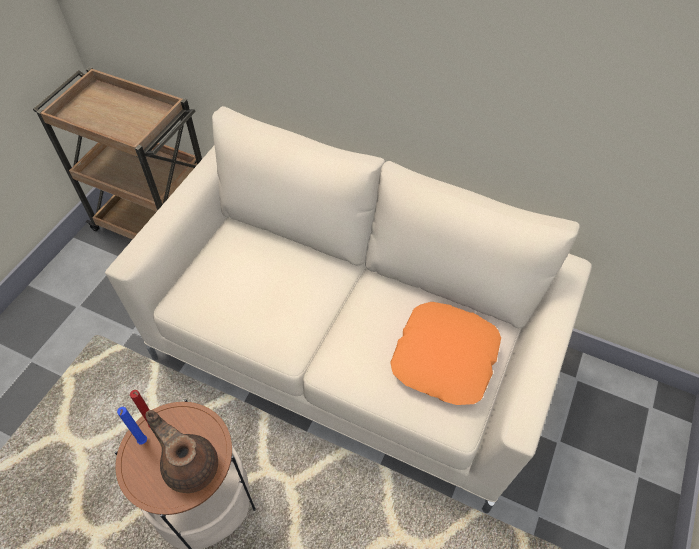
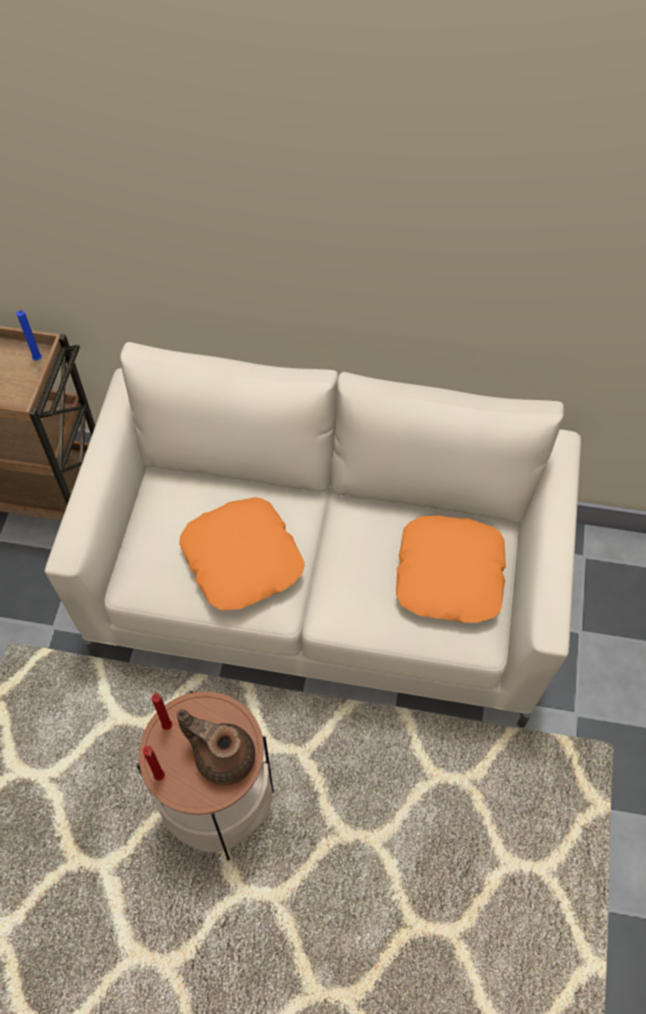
camera: 15 degrees left, 5 degrees up
blue candle [117,407,147,444] -> blue candle moved to [17,310,42,360]
none -> red candle [143,746,165,781]
none -> orange pillow [179,497,305,610]

